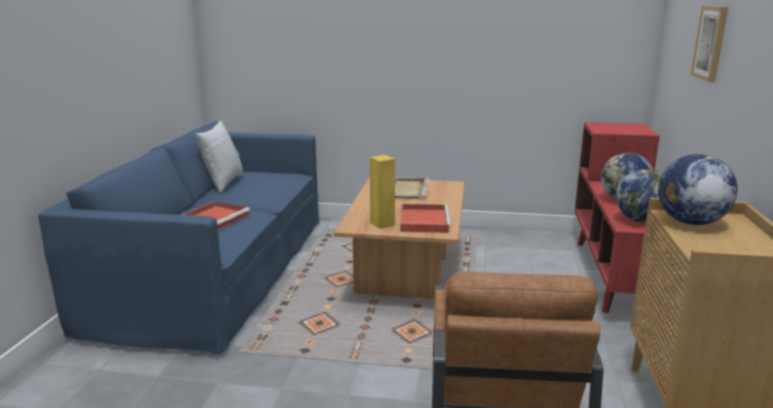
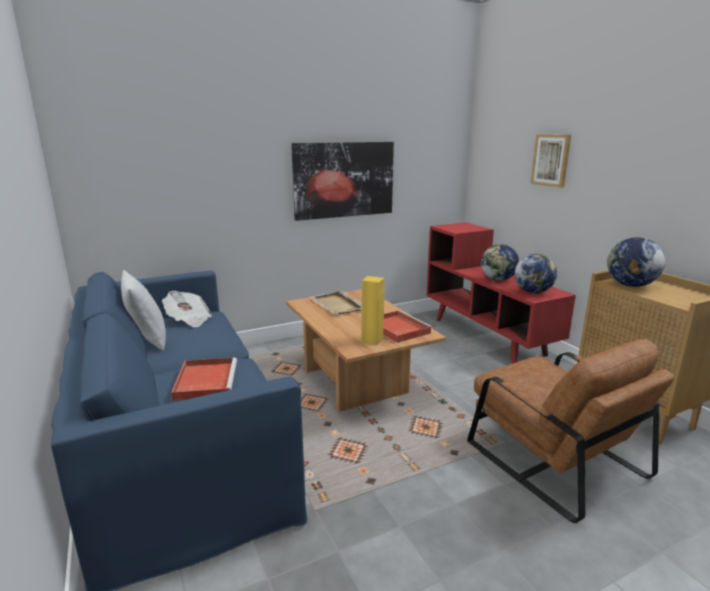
camera: 35 degrees left, 0 degrees up
none -> newspaper [162,291,212,327]
none -> picture [291,142,394,221]

